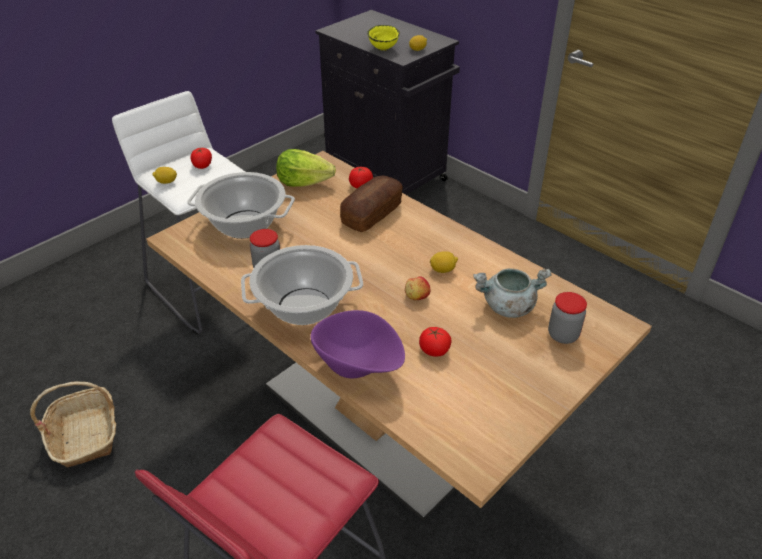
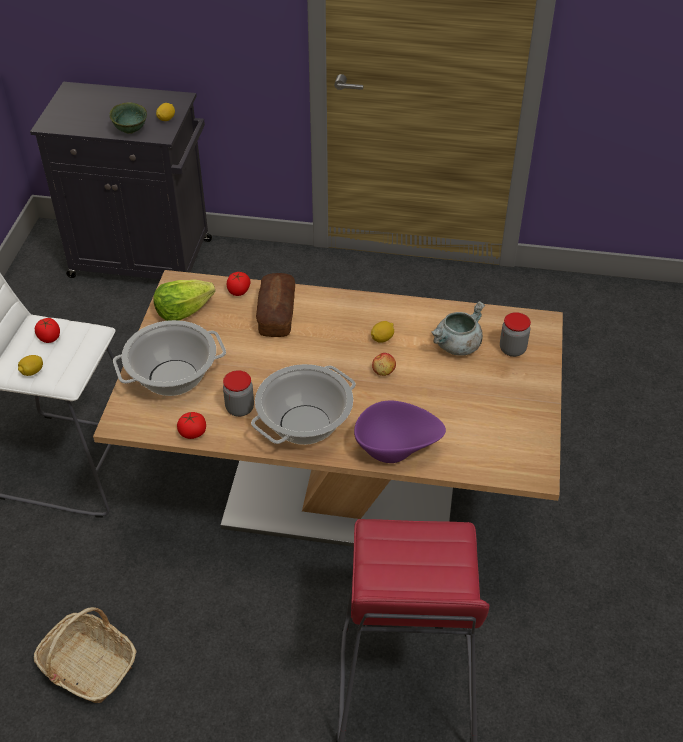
camera: 35 degrees left, 5 degrees up
yellow bowl [367,25,400,51] -> green bowl [109,102,147,134]
tomato [419,327,452,357] -> tomato moved to [177,412,206,439]

